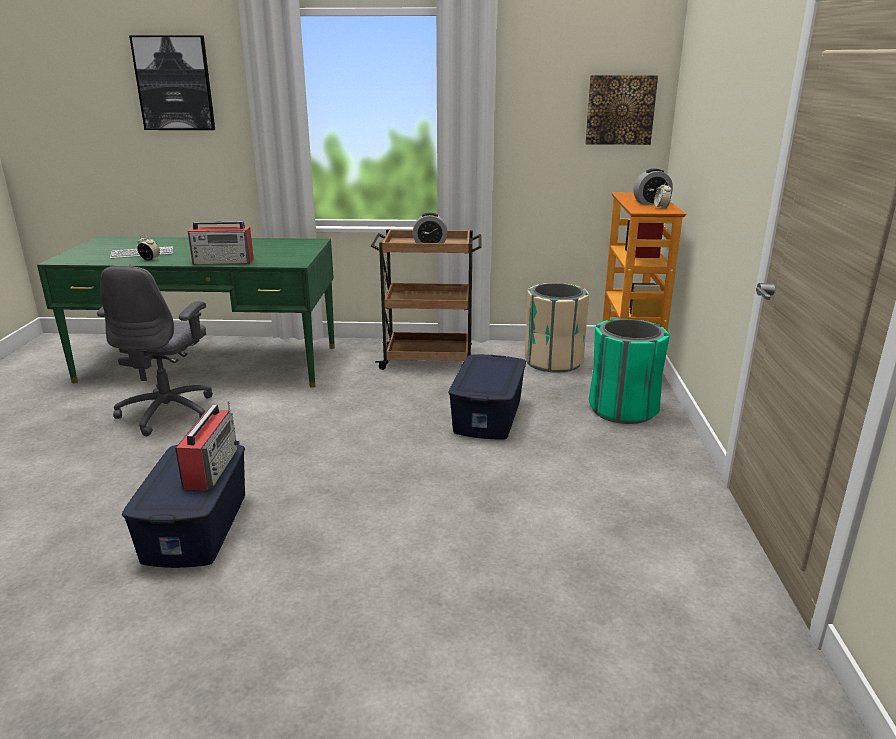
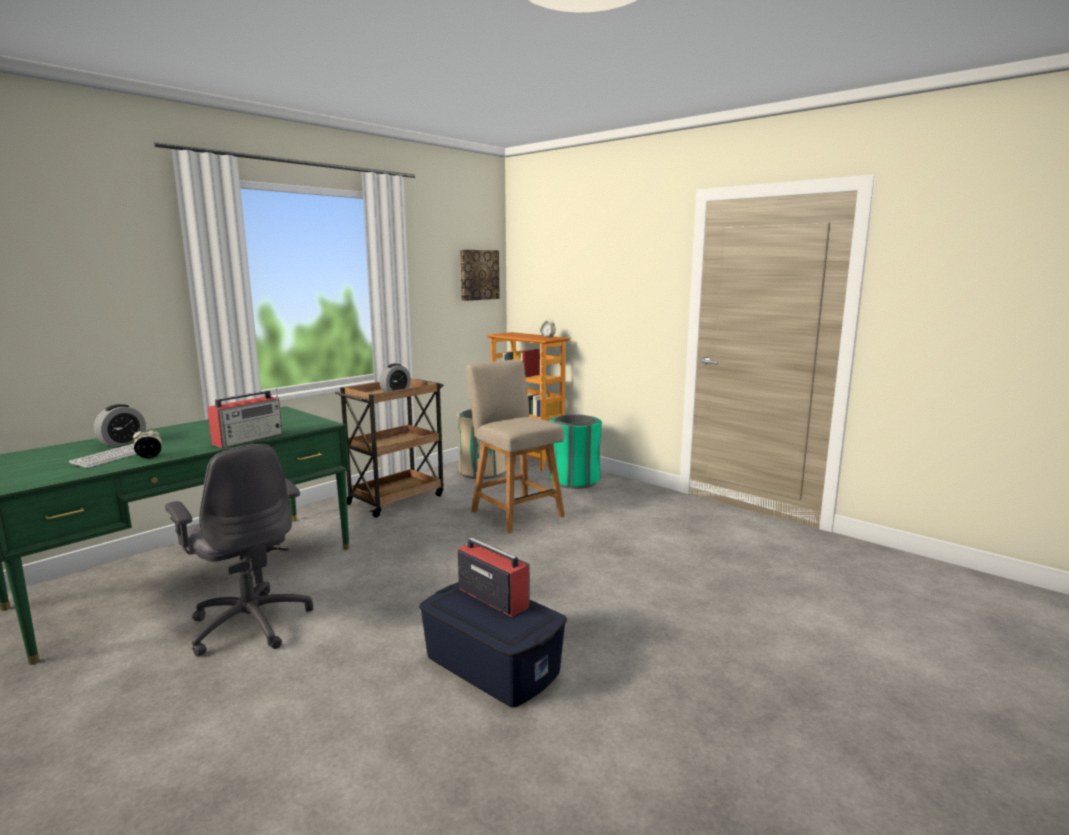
camera: 50 degrees left, 10 degrees down
picture [129,35,215,130] -> none
blue storage box [448,354,526,439] -> beige chair [466,359,565,533]
alarm clock [633,168,673,205] -> alarm clock moved to [94,404,146,447]

